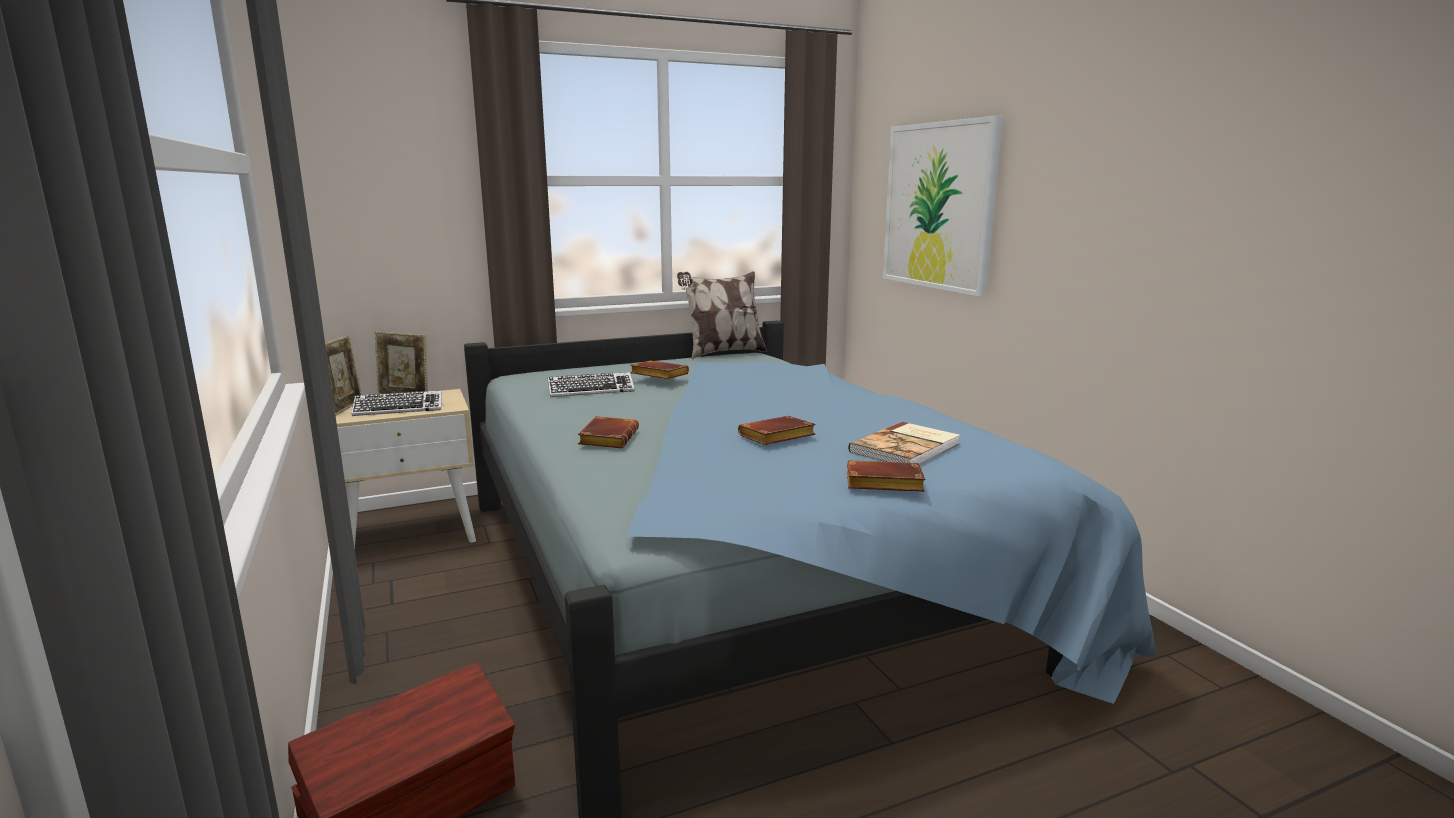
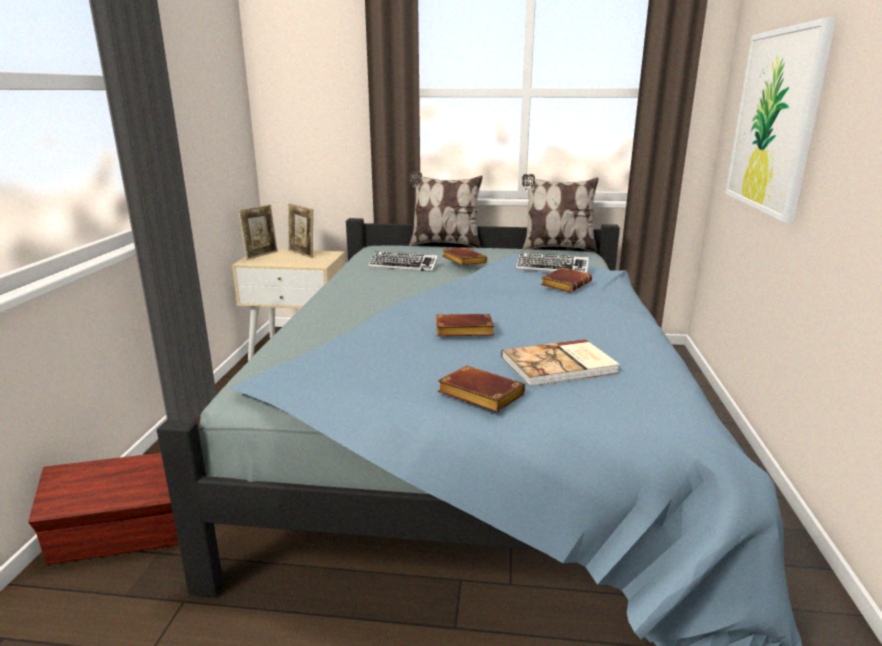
camera: 30 degrees right, 5 degrees up
keyboard [352,390,442,416] -> keyboard moved to [516,253,589,273]
brown book [578,416,639,448] -> brown book moved to [540,267,592,293]
none -> pillow [409,172,483,248]

